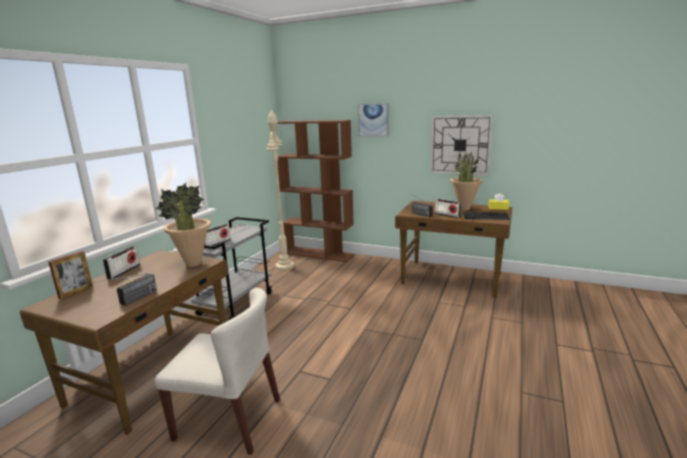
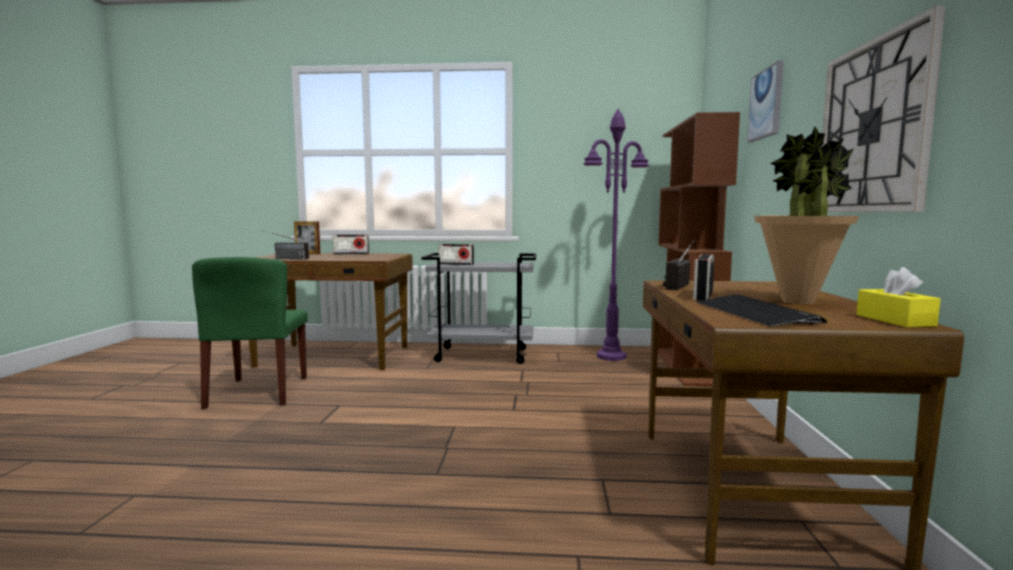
camera: 70 degrees right, 10 degrees down
beige chair [154,288,280,455] -> green chair [192,257,308,409]
potted plant [156,183,211,267] -> none
beige floor lamp [266,109,294,270] -> purple floor lamp [583,109,649,361]

